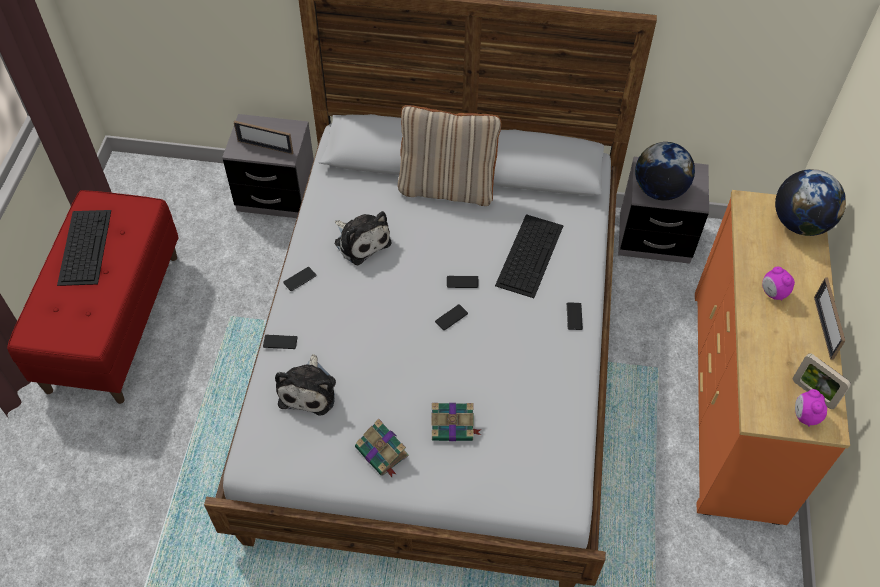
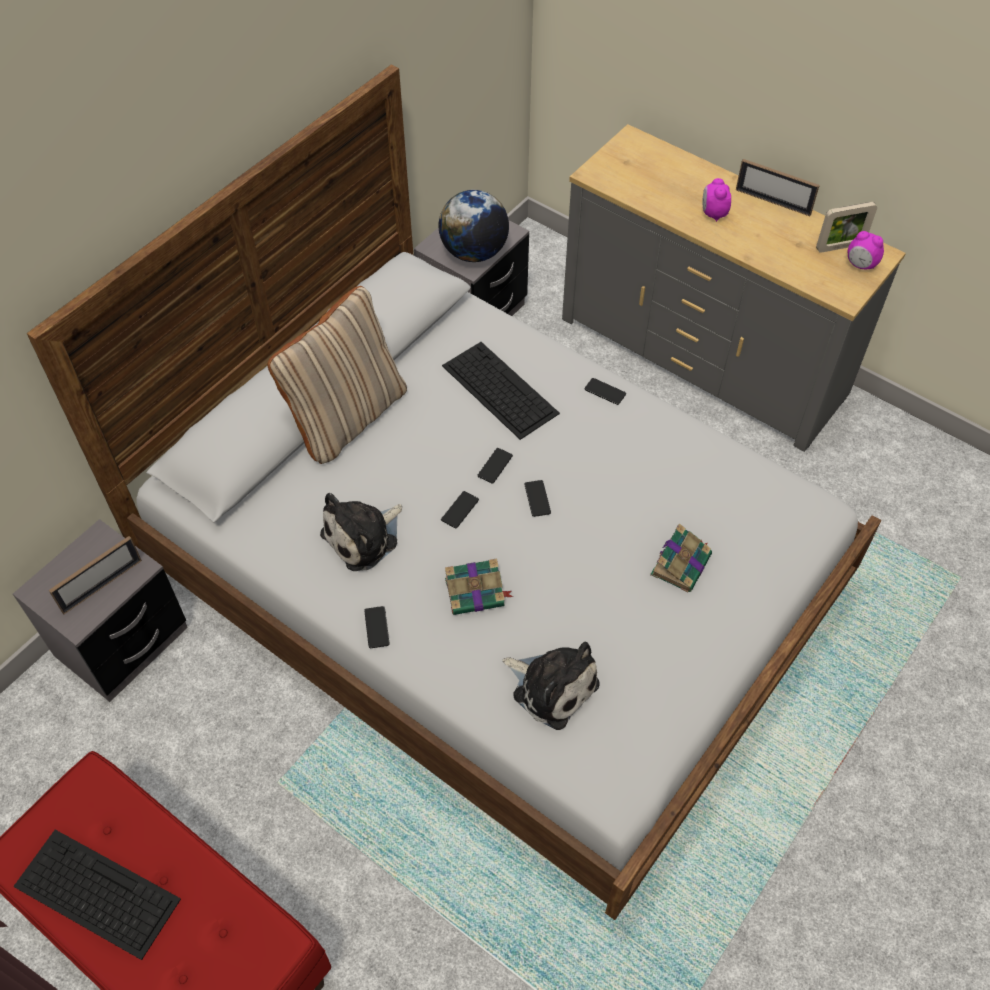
camera: 60 degrees left, 0 degrees up
phone [263,335,298,349] -> phone moved to [441,491,479,528]
plush toy [335,211,392,266] -> plush toy turned 150 degrees clockwise [320,493,402,571]
book [355,419,409,477] -> book moved to [445,559,513,615]
orange dresser [695,190,850,525] -> grey dresser [562,124,906,452]
alarm clock [762,267,795,300] -> alarm clock turned 90 degrees clockwise [702,178,731,222]
globe [775,169,846,236] -> none

